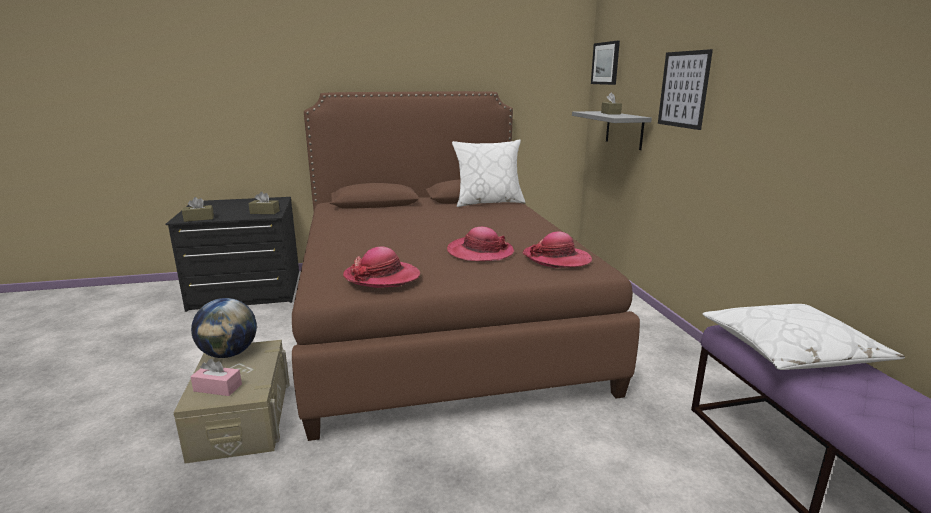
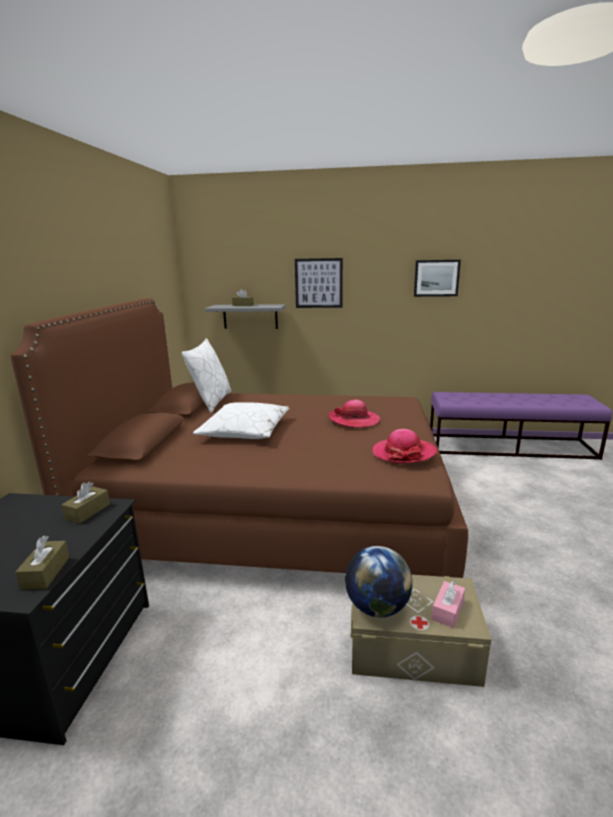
camera: 70 degrees left, 0 degrees up
hat [523,231,592,268] -> none
picture [591,41,620,85] -> picture moved to [414,260,461,297]
white pillow [703,304,905,370] -> white pillow moved to [193,402,290,439]

